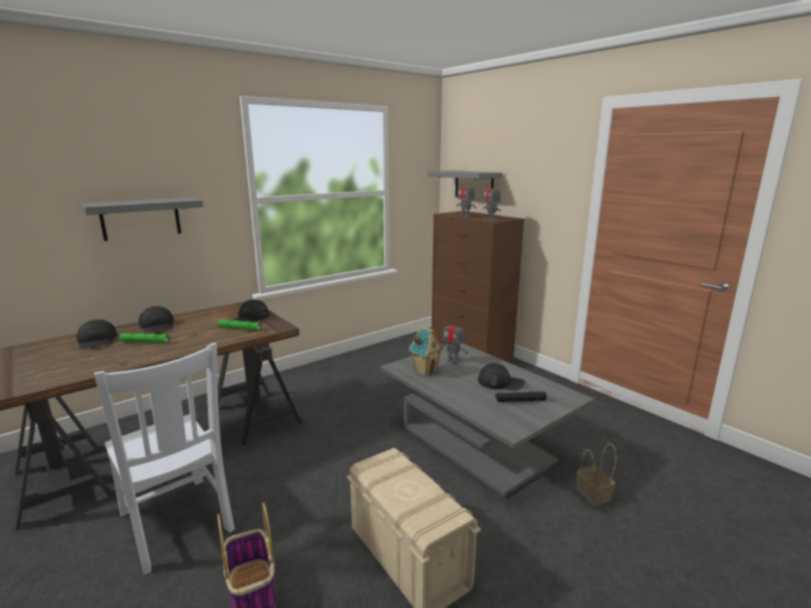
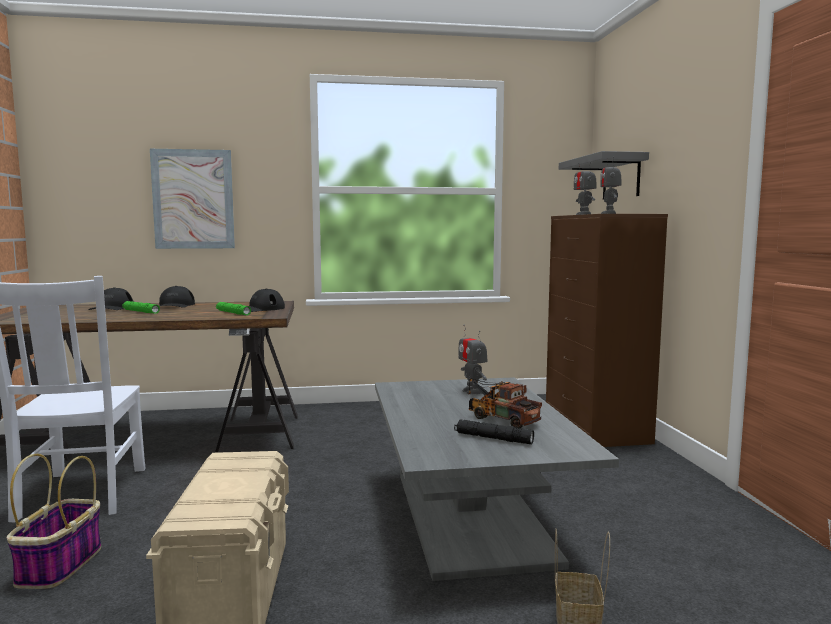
camera: 30 degrees right, 10 degrees down
grey shelf [79,197,203,241] -> picture [150,149,235,249]
toy house [409,325,444,376] -> none
black cap [478,363,525,391] -> toy truck [468,378,542,428]

